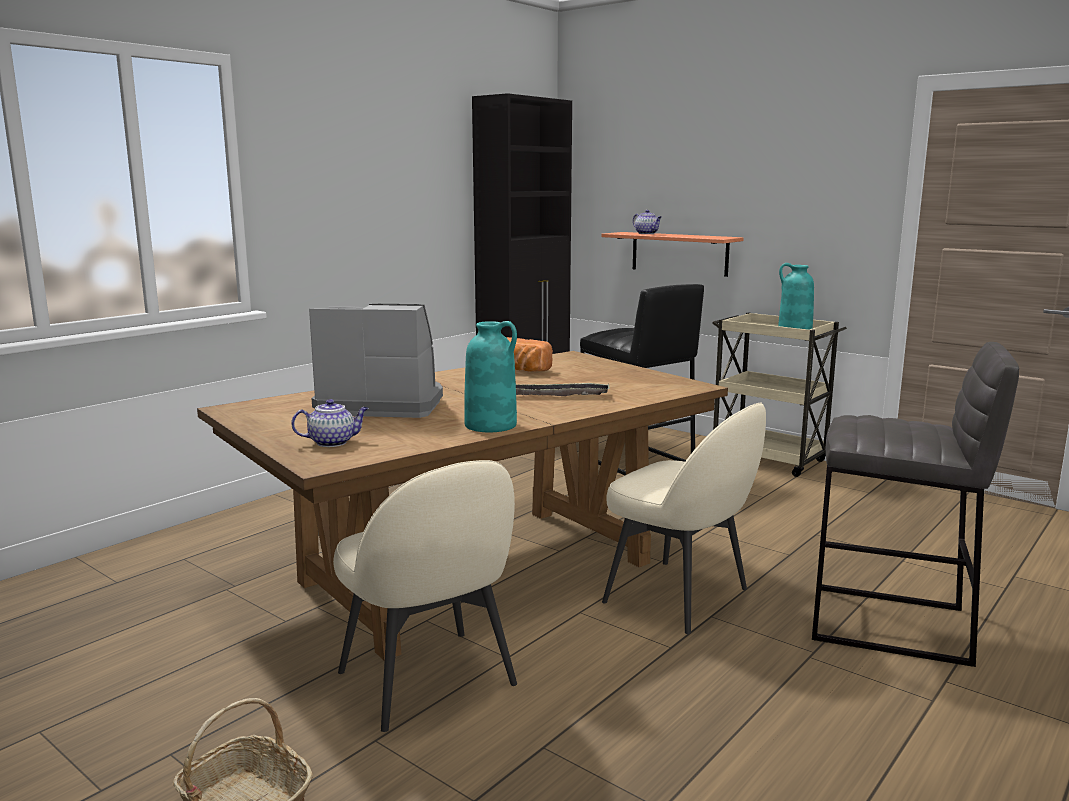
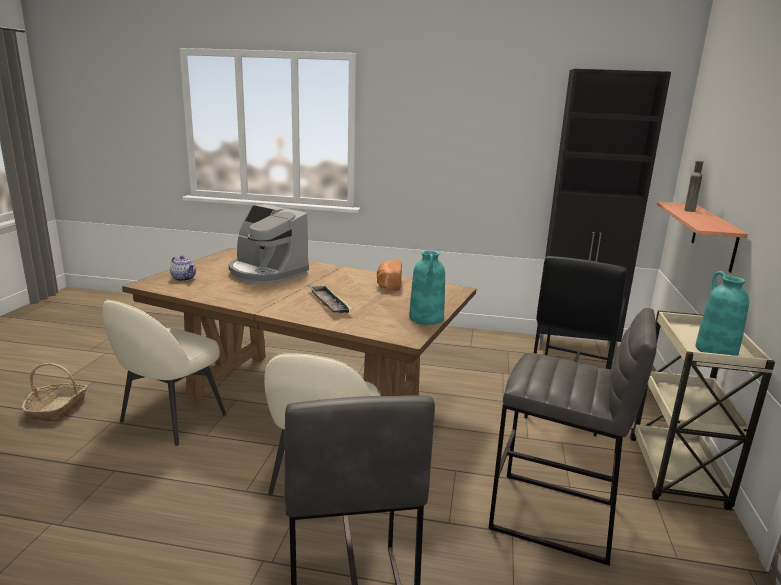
camera: 60 degrees right, 5 degrees up
coffee machine [309,303,443,418] -> coffee machine turned 150 degrees clockwise [229,204,309,284]
turquoise vase [464,321,517,432] -> turquoise vase moved to [409,250,445,325]
teapot [633,210,662,234] -> brown bottle [685,161,704,212]
none -> grey stool [489,308,657,566]

